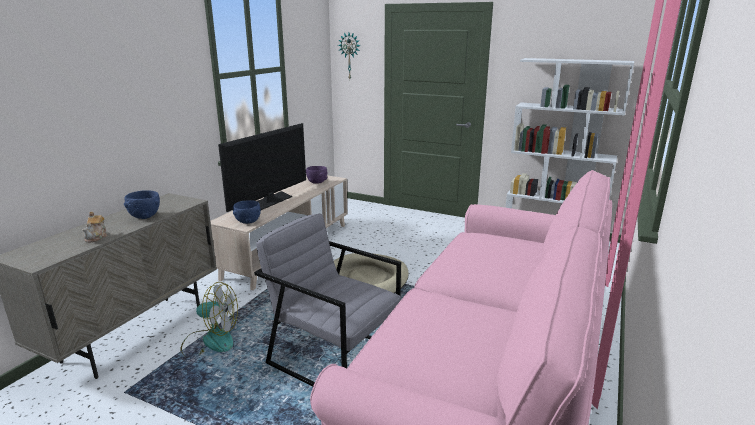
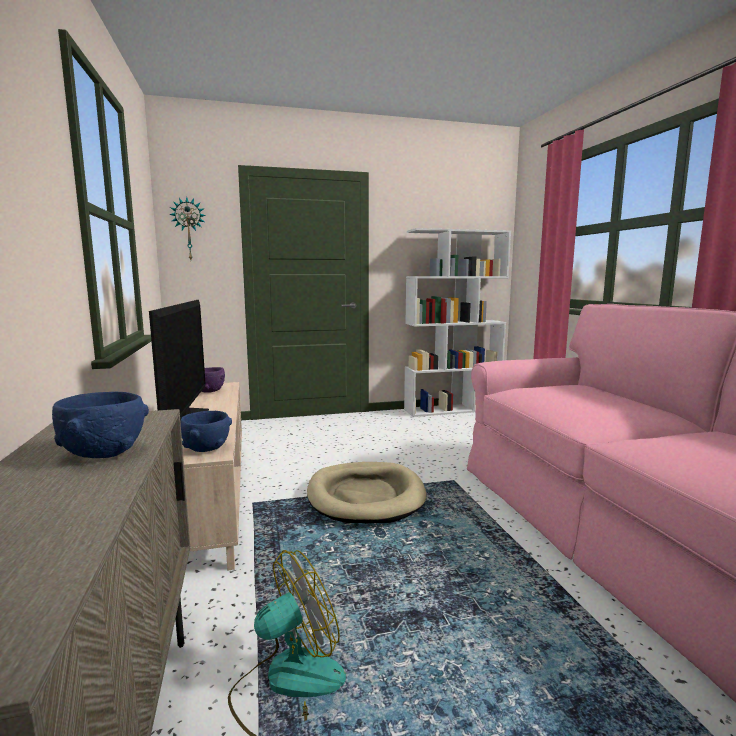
camera: 40 degrees left, 10 degrees down
teapot [82,212,107,242] -> none
grey armchair [254,214,401,386] -> none

